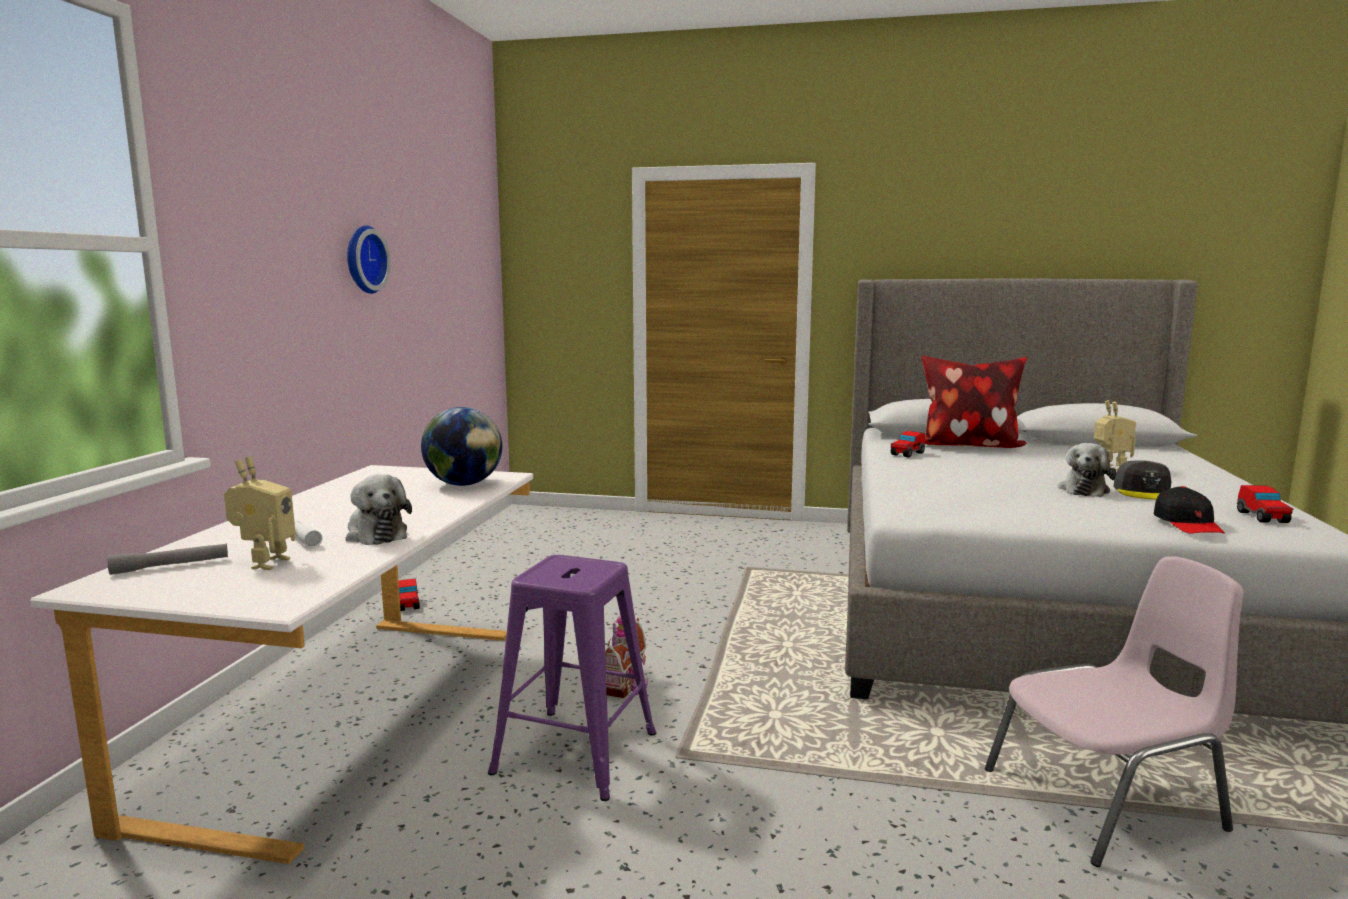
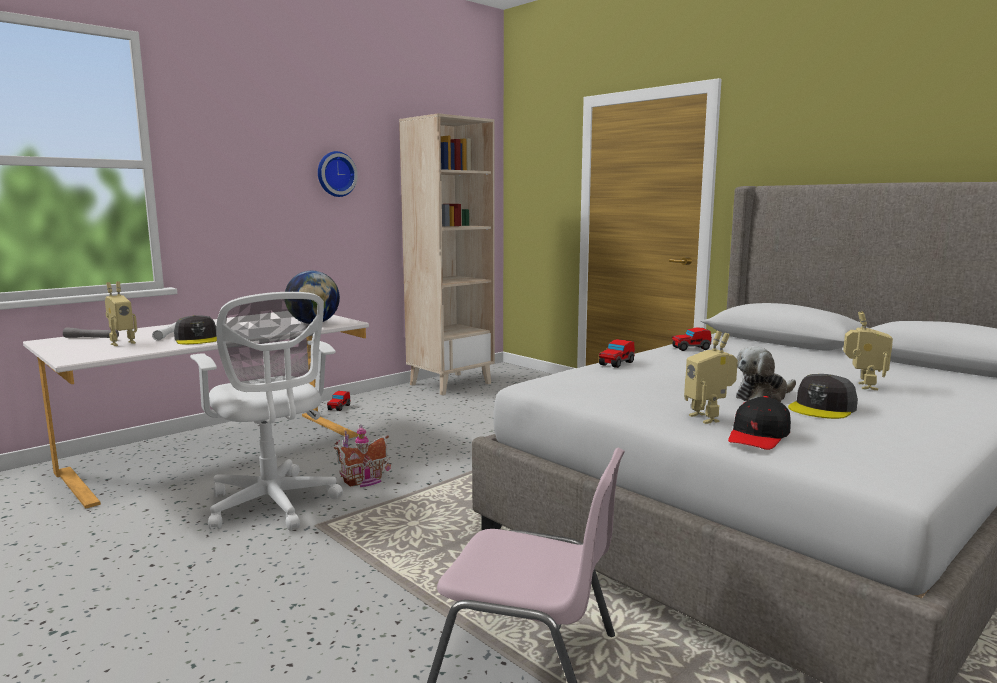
camera: 35 degrees right, 0 degrees up
plush toy [346,474,412,545] -> grey cap [174,315,217,344]
purple stool [488,555,656,801] -> white office chair [190,292,343,530]
pillow [921,355,1027,448] -> none
toy car [1237,485,1293,523] -> toy car moved to [599,339,635,368]
none -> beige bookcase [399,113,495,395]
none -> toy robot [684,331,738,424]

